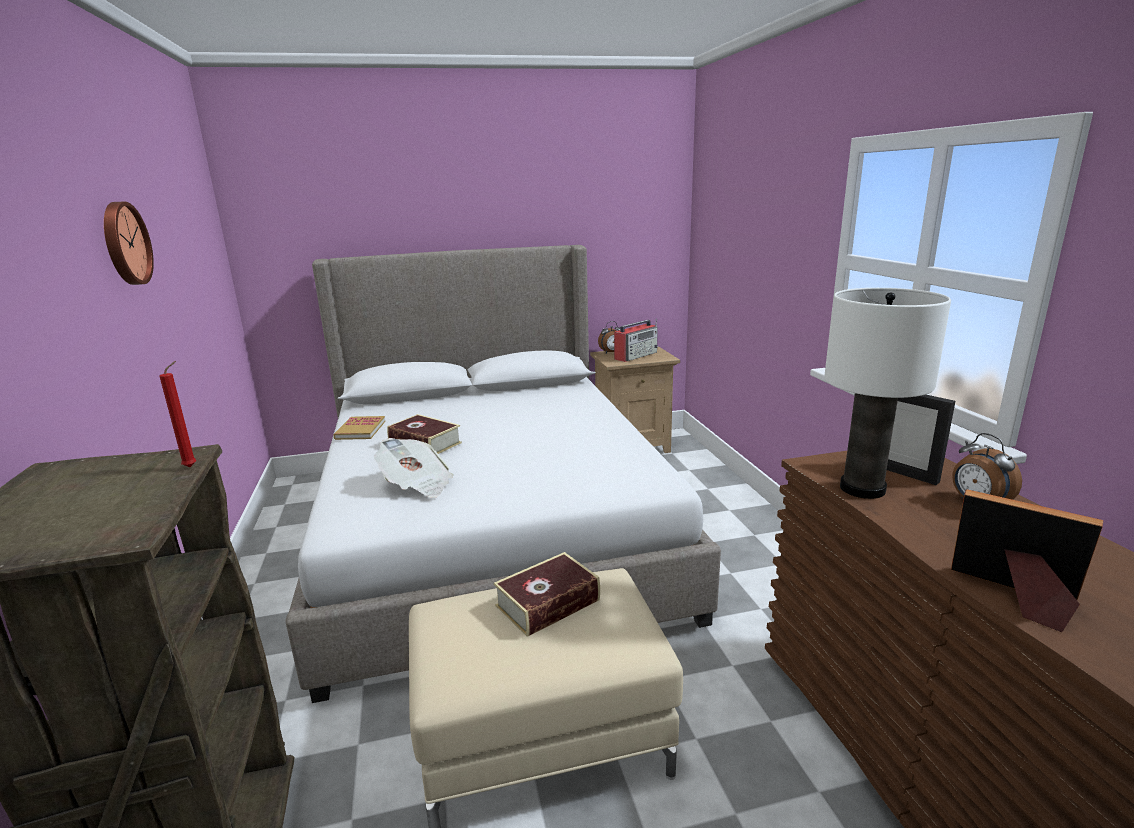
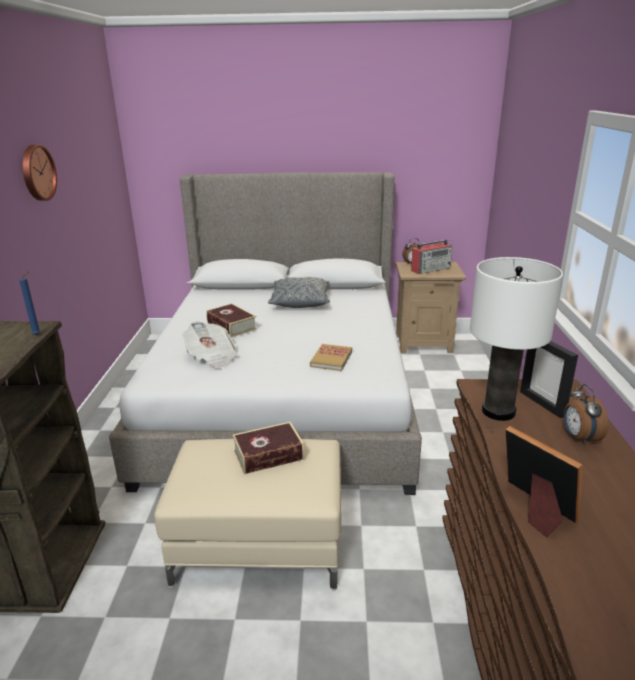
camera: 15 degrees right, 5 degrees up
red candle [159,361,196,467] -> blue candle [19,271,40,335]
book [333,416,385,440] -> book moved to [310,344,352,371]
none -> grey pillow [268,277,330,308]

